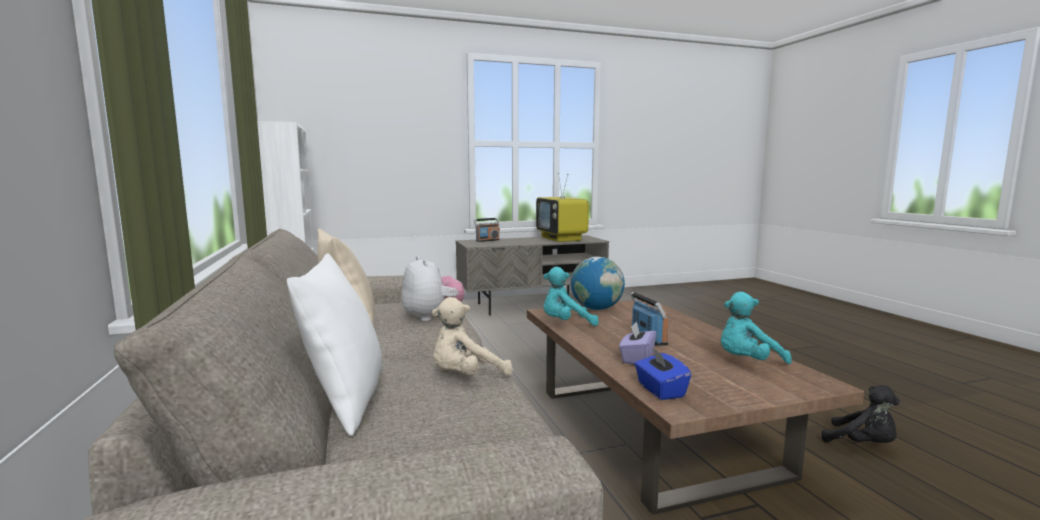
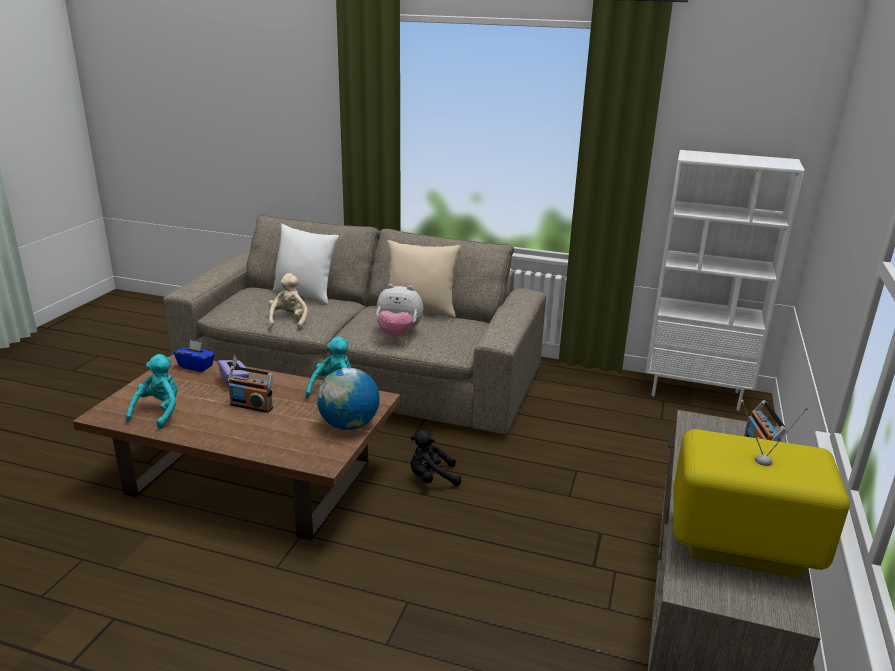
camera: 125 degrees right, 15 degrees up
black plush toy [821,385,900,443] -> black plush toy moved to [410,430,461,486]

